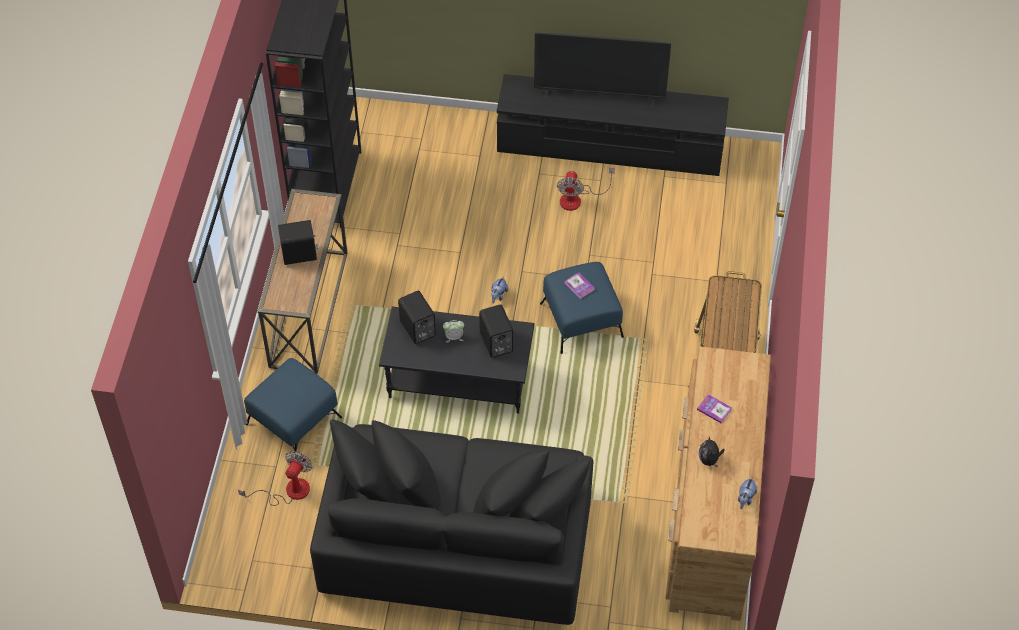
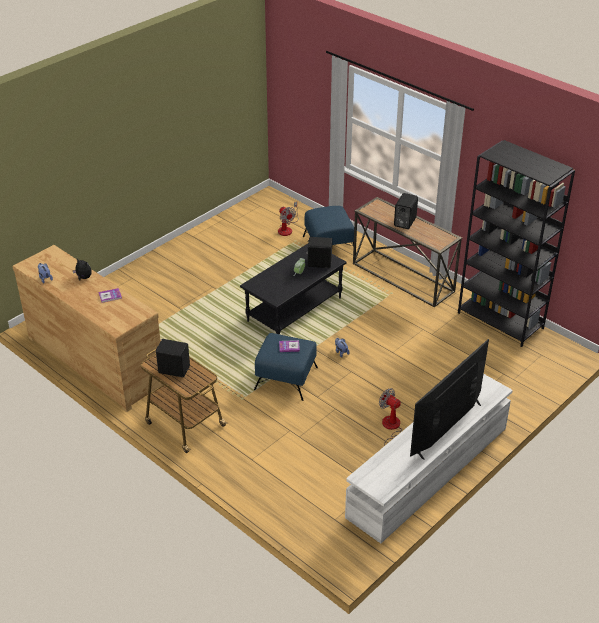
camera: 125 degrees right, 15 degrees down
black sofa [310,420,593,625] -> none
black speaker [479,305,513,358] -> black speaker moved to [156,339,190,378]
black tv stand [497,74,729,176] -> white tv stand [345,374,513,543]

